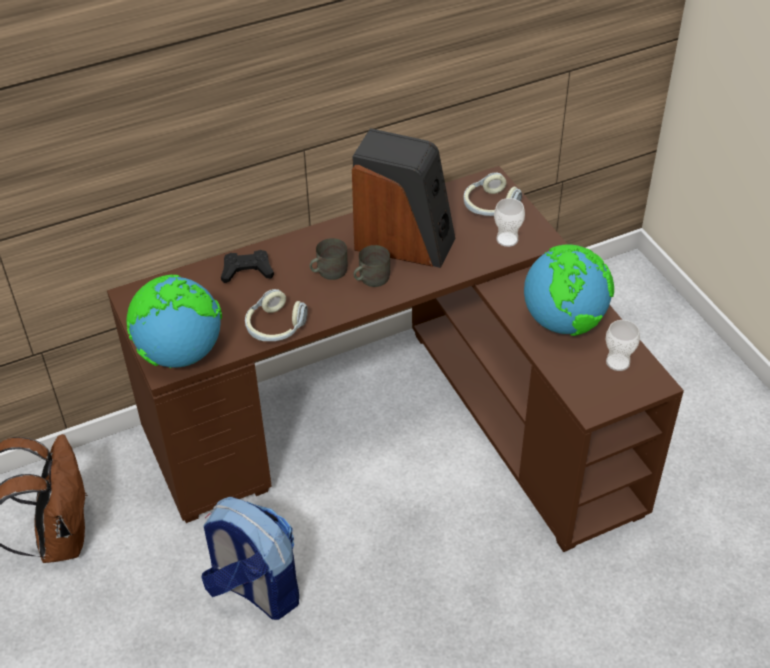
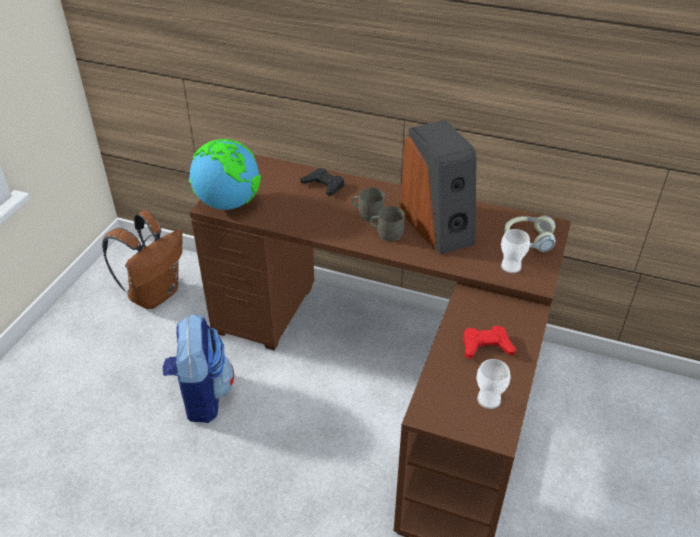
camera: 45 degrees right, 5 degrees down
headphones [245,289,308,341] -> none
globe [524,244,614,336] -> red game controller [463,326,516,359]

